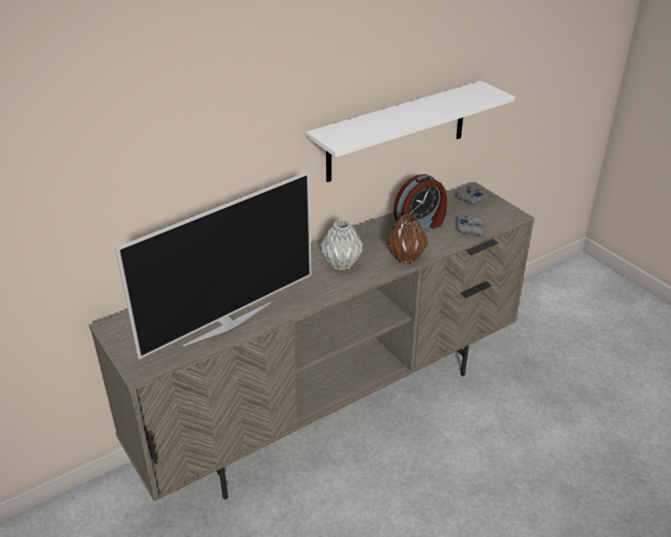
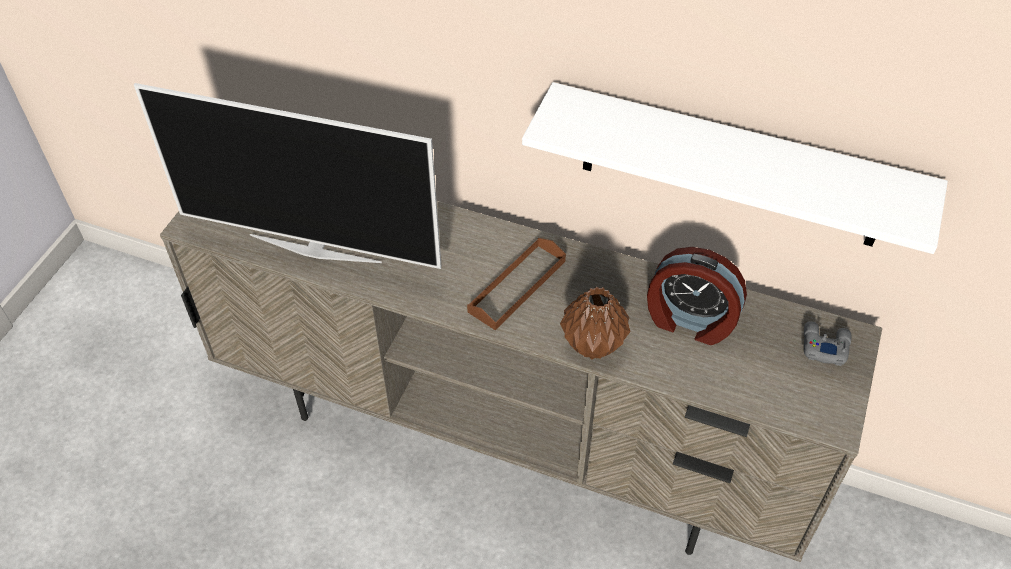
camera: 55 degrees right, 15 degrees up
grey vase [320,220,363,270] -> brown tray [467,238,566,330]
grey game controller [457,216,485,236] -> none

